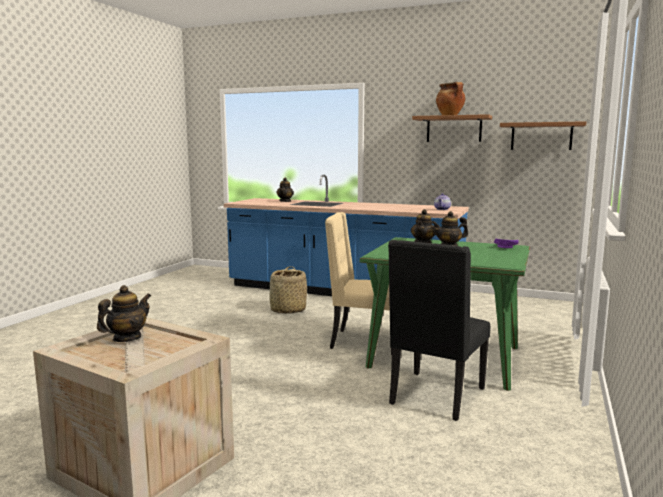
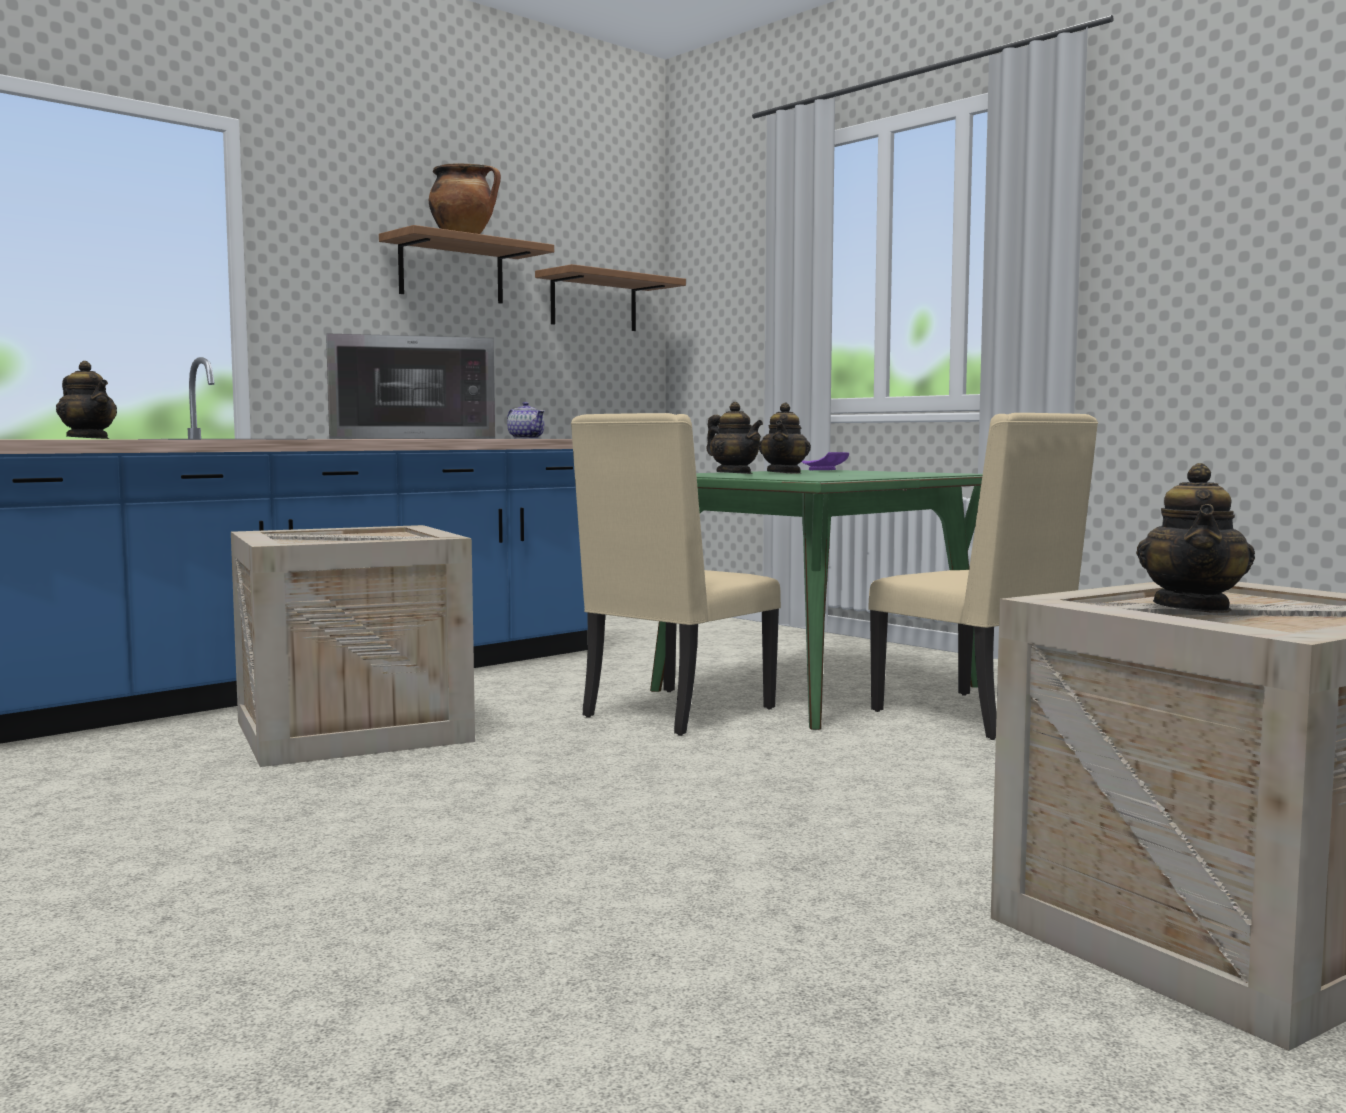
camera: 65 degrees left, 5 degrees down
teapot [97,285,151,342] -> teapot turned 135 degrees counterclockwise [1136,463,1255,613]
basket [270,266,307,314] -> crate [231,525,475,767]
black chair [388,240,490,421] -> beige chair [868,413,1098,740]
none -> microwave [326,333,495,439]

